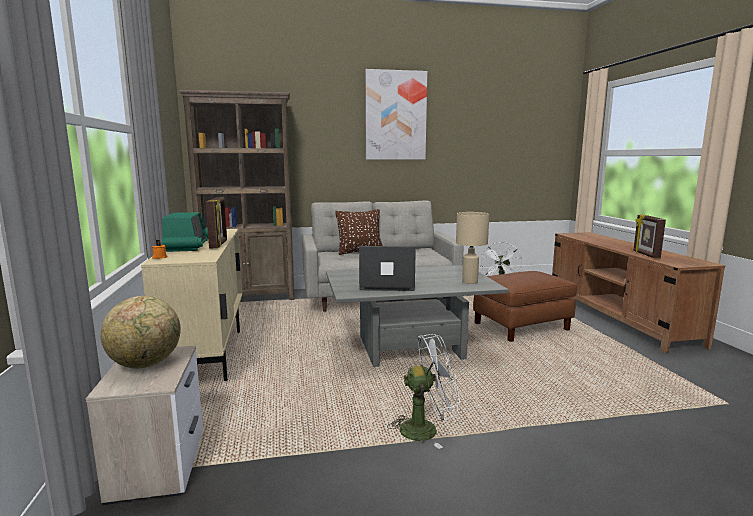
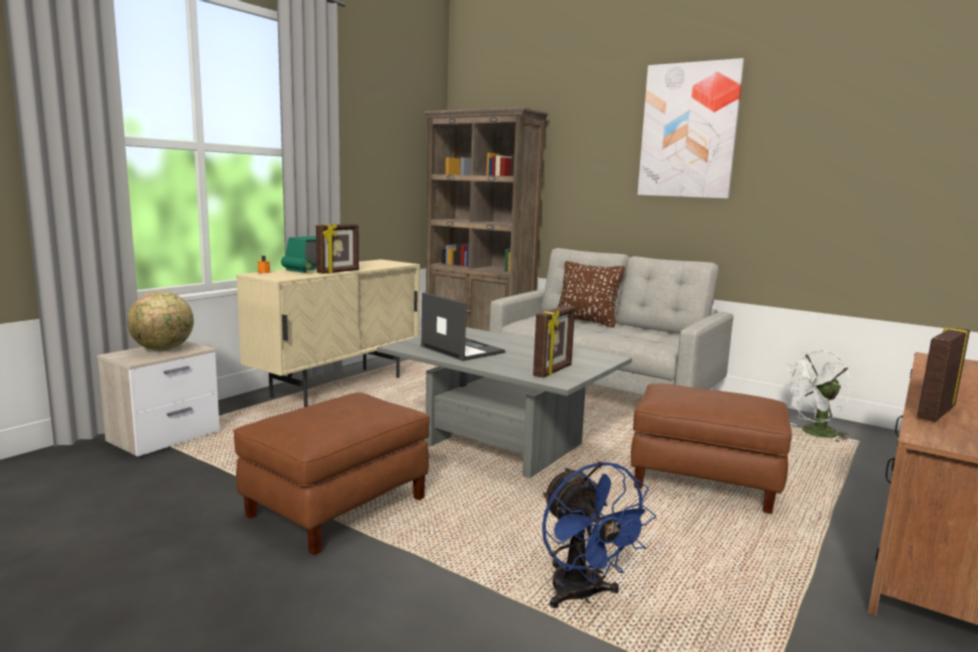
camera: 45 degrees right, 0 degrees up
white fan [387,334,460,449] -> brown ottoman [233,392,429,555]
beige table lamp [456,212,489,284] -> picture frame [533,306,575,378]
none -> blue fan [542,461,656,608]

